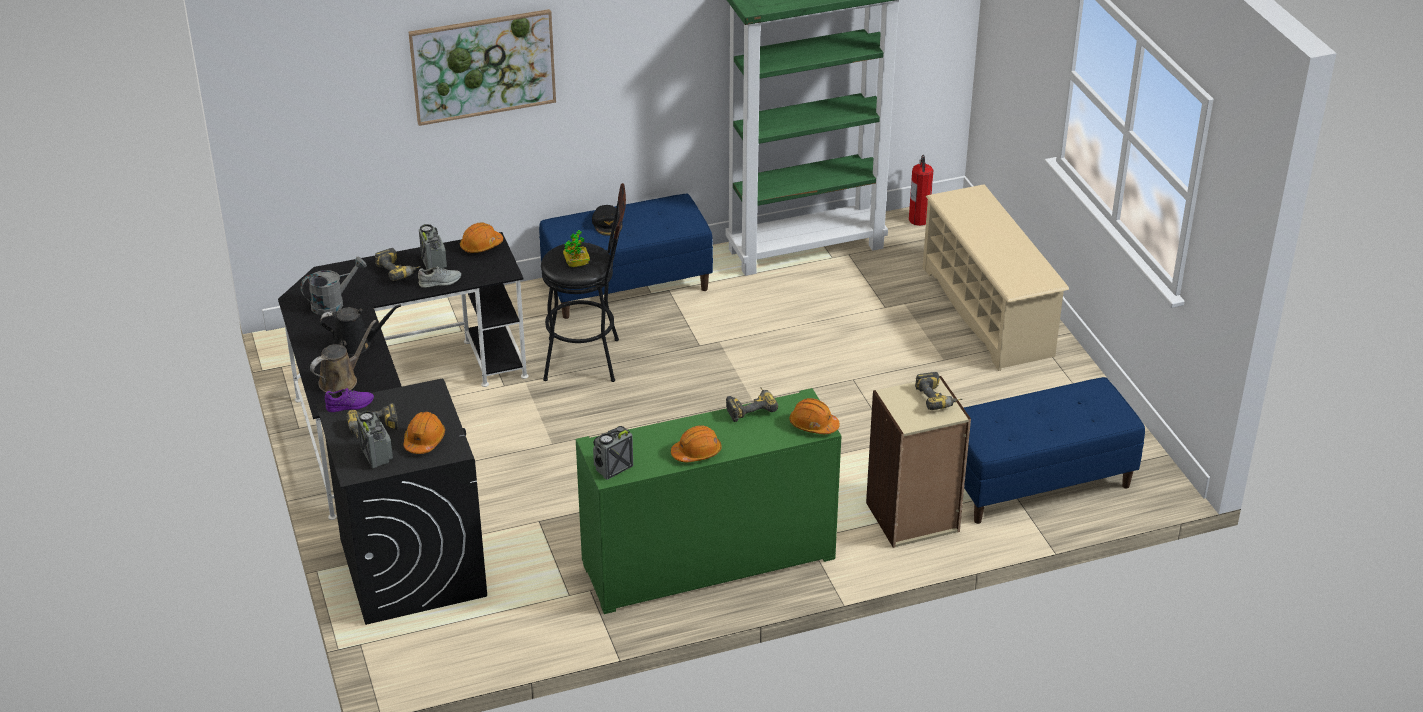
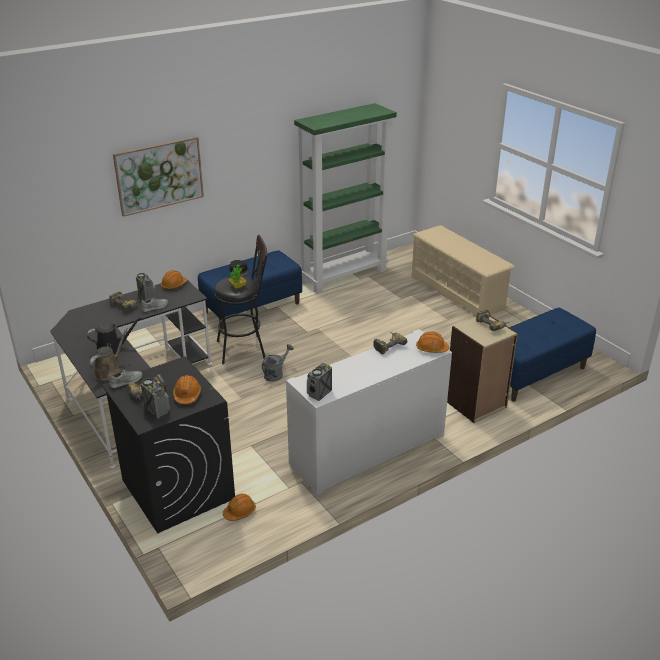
camera: 15 degrees left, 5 degrees down
grey watering can [300,257,367,315] -> grey watering can moved to [262,344,294,382]
purple shoe [325,388,374,412] -> grey shoe [109,370,142,388]
green cabinet [576,388,842,614] -> white cabinet [286,329,452,495]
orange hard hat [671,426,721,462] -> orange hard hat moved to [223,494,256,521]
fire extinguisher [909,155,933,226] -> none

